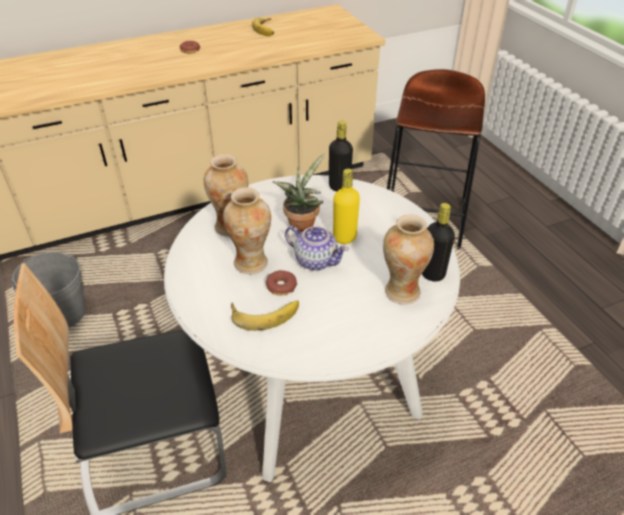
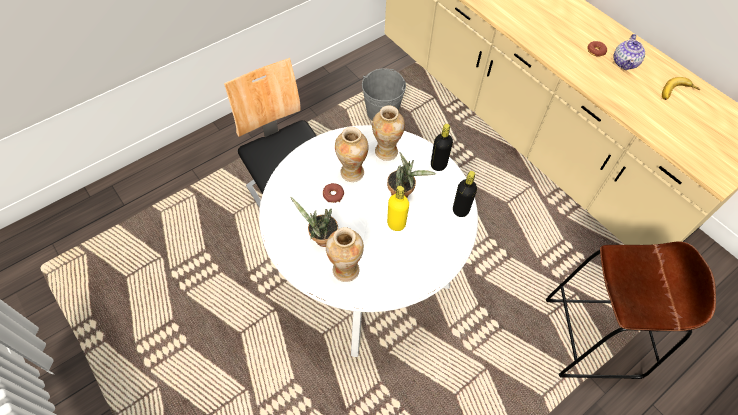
camera: 75 degrees right, 15 degrees up
banana [231,300,299,331] -> none
teapot [285,226,349,271] -> teapot moved to [614,34,645,70]
black bottle [422,203,455,281] -> black bottle moved to [431,124,453,171]
none -> potted plant [290,196,338,247]

